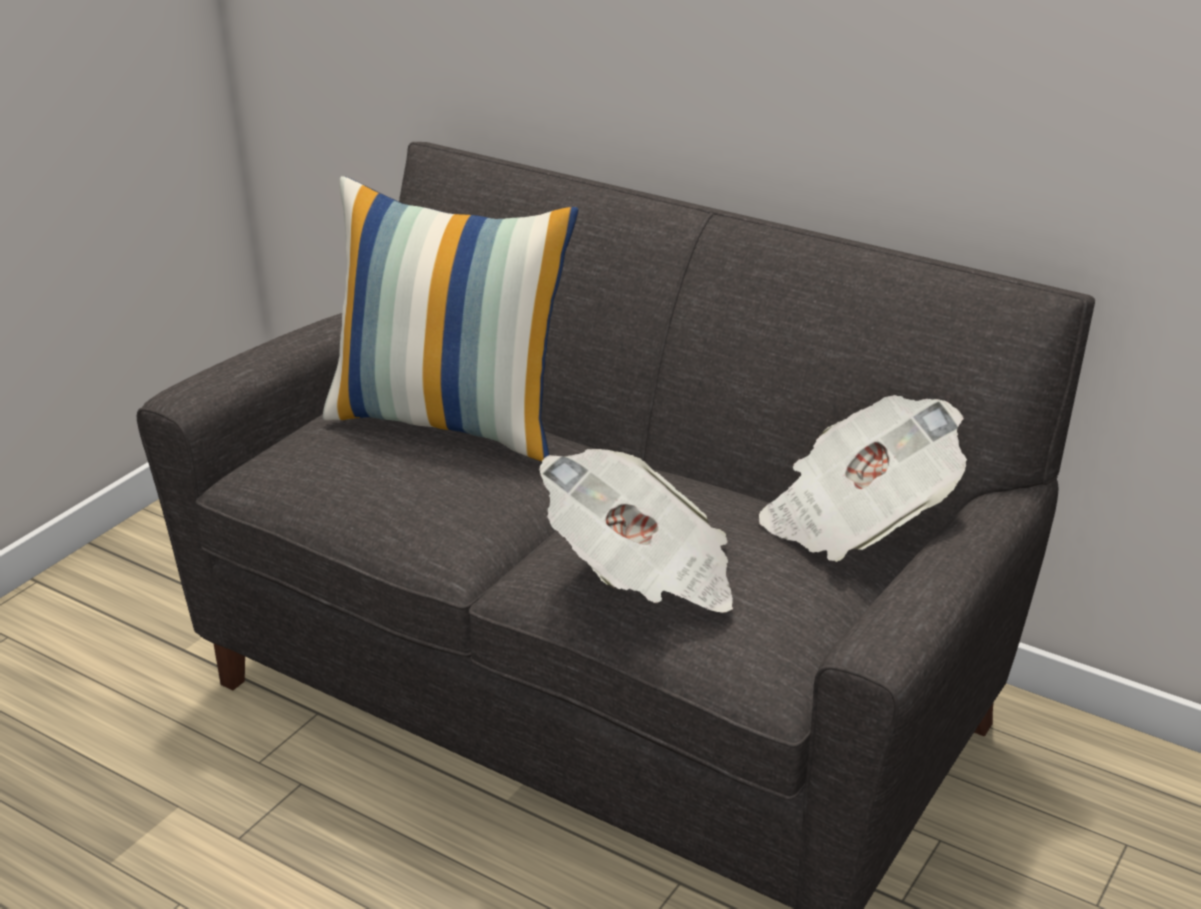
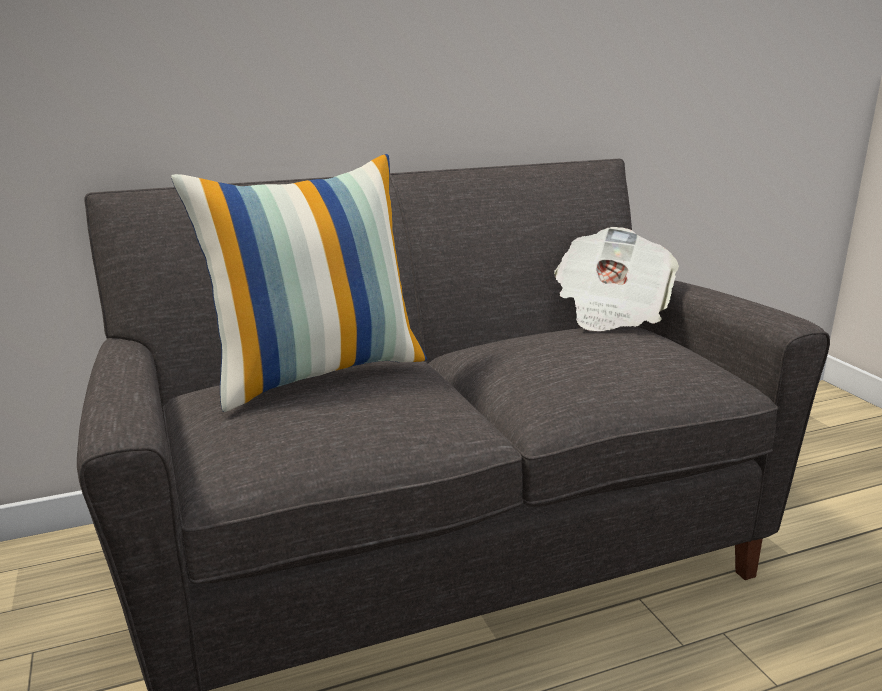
camera: 55 degrees left, 10 degrees down
newspaper [539,449,733,613] -> none

